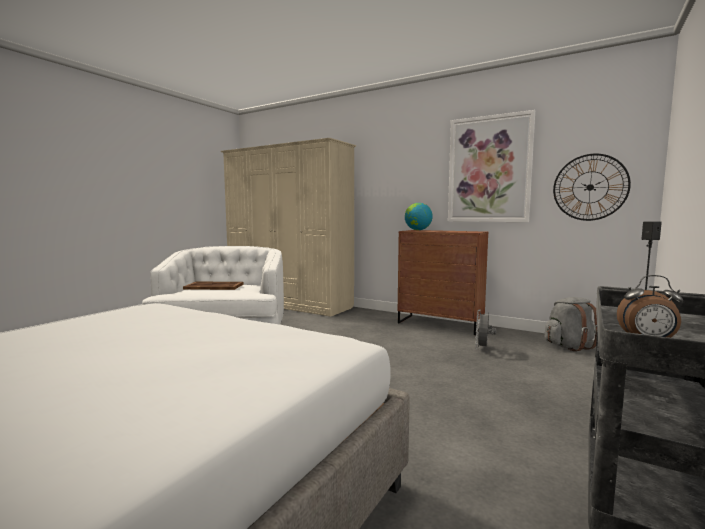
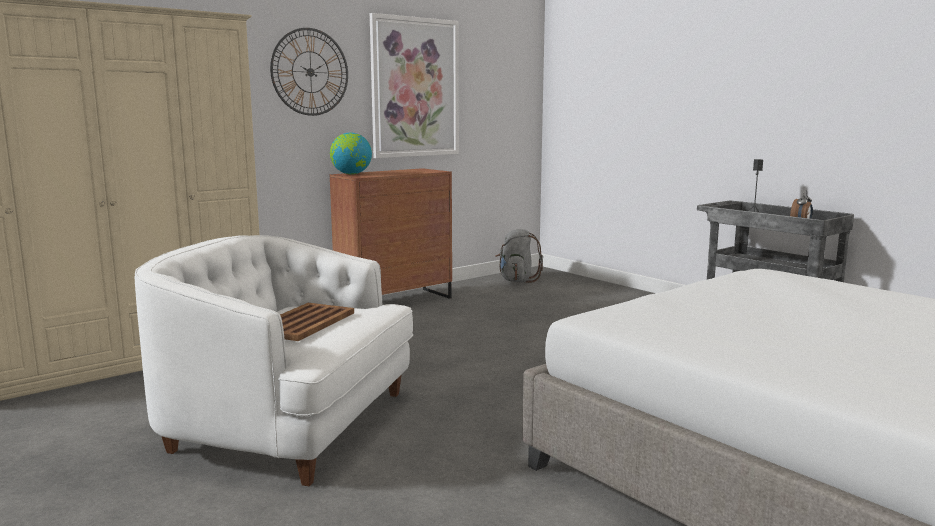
camera: 70 degrees left, 5 degrees up
grey fan [475,309,496,350] -> none
wall clock [553,154,631,221] -> wall clock moved to [270,28,348,116]

